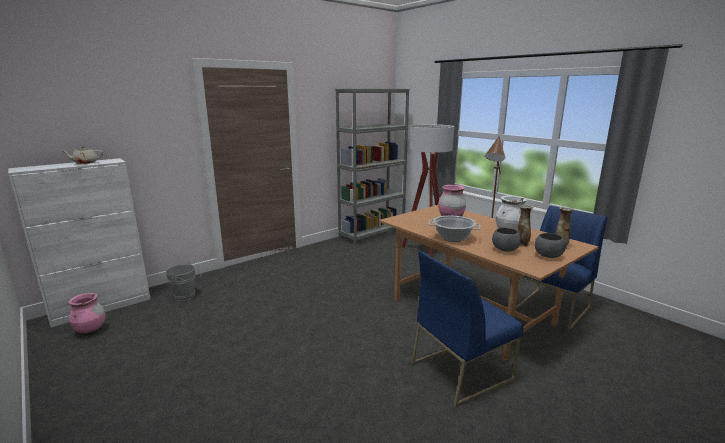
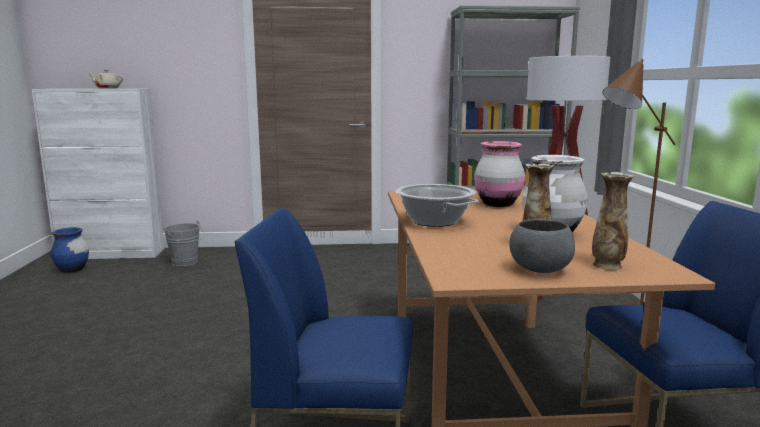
camera: 35 degrees right, 5 degrees down
pink vase [69,293,105,336] -> blue vase [51,227,89,273]
grey bowl [492,228,521,252] -> none

